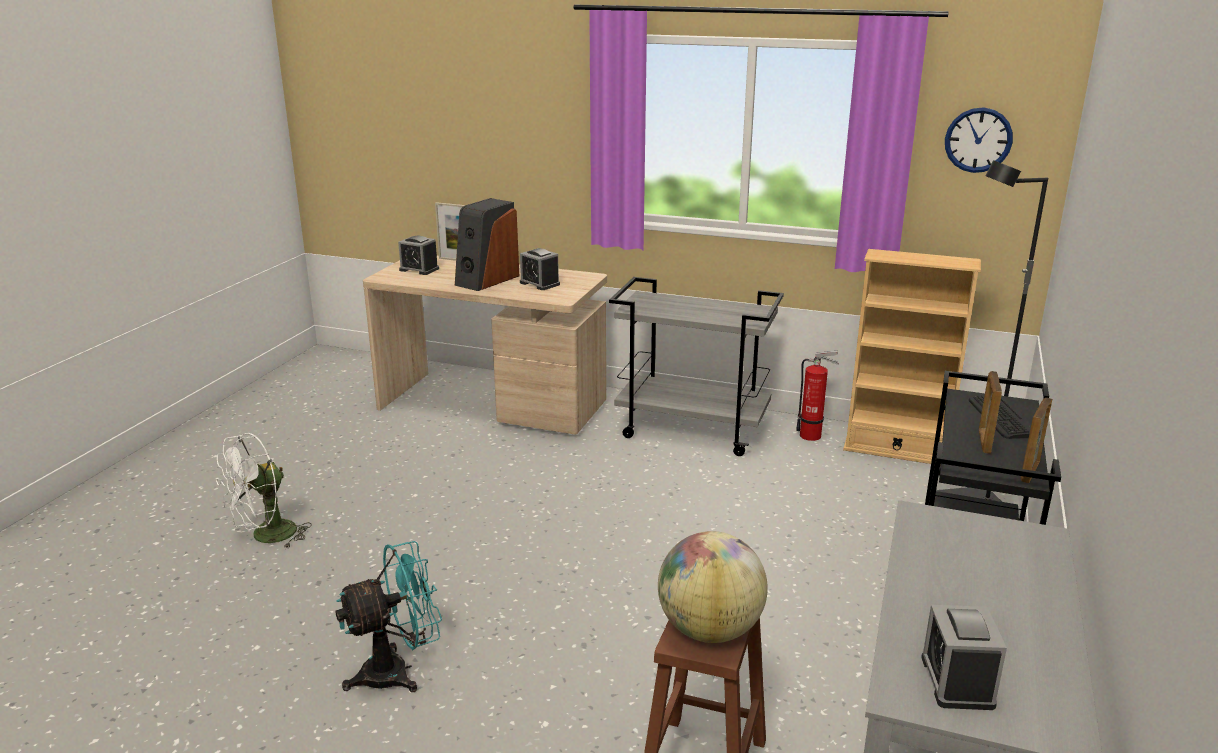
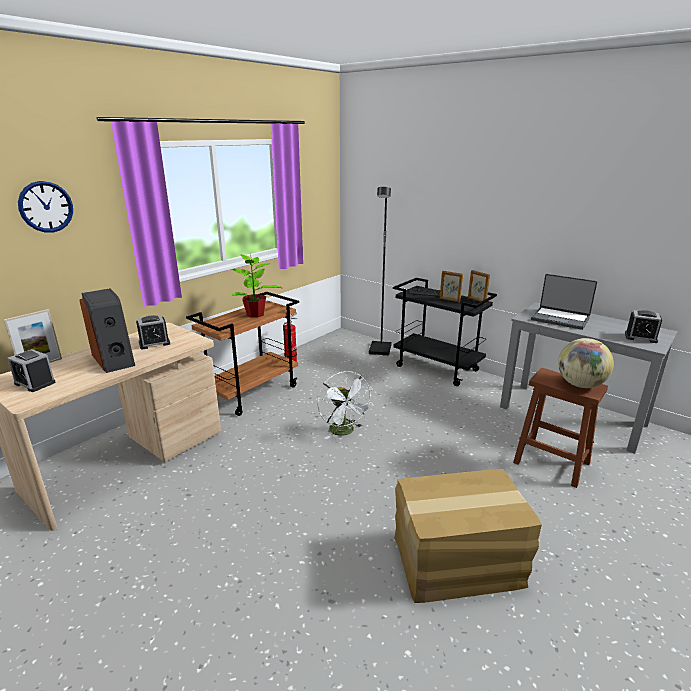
camera: 70 degrees left, 0 degrees up
white fan [216,433,312,549] -> white fan moved to [317,371,373,439]
turquoise fan [335,541,442,692] -> cardboard box [394,469,542,603]
alarm clock [398,236,439,275] -> alarm clock turned 75 degrees clockwise [7,349,56,392]
grey cart [609,277,784,456] -> brown cart [186,292,299,416]
beige bookcase [843,249,981,464] -> none
wall clock [945,107,1013,173] -> wall clock moved to [18,181,73,233]
none -> potted plant [231,255,282,318]
none -> laptop [531,274,597,330]

